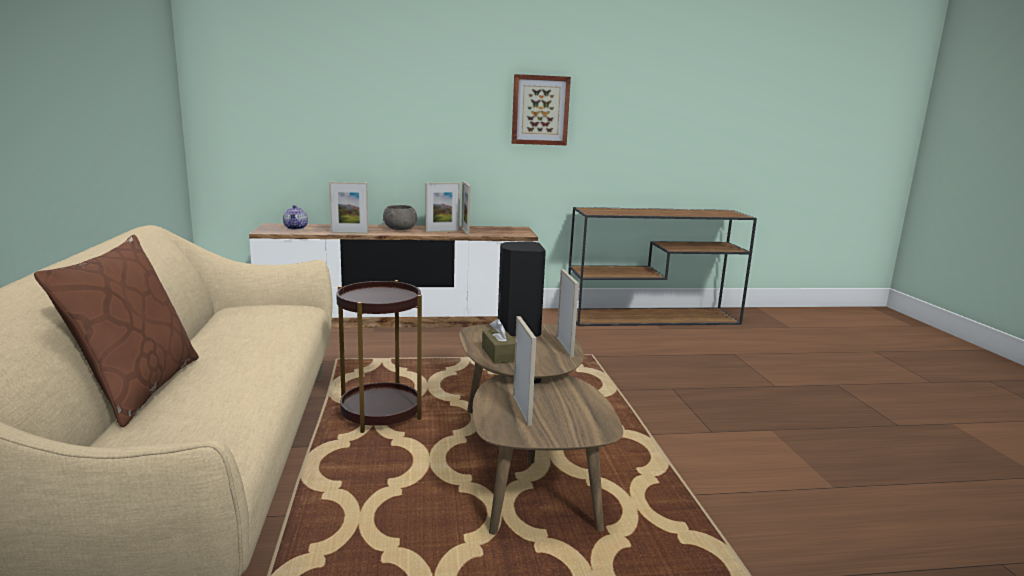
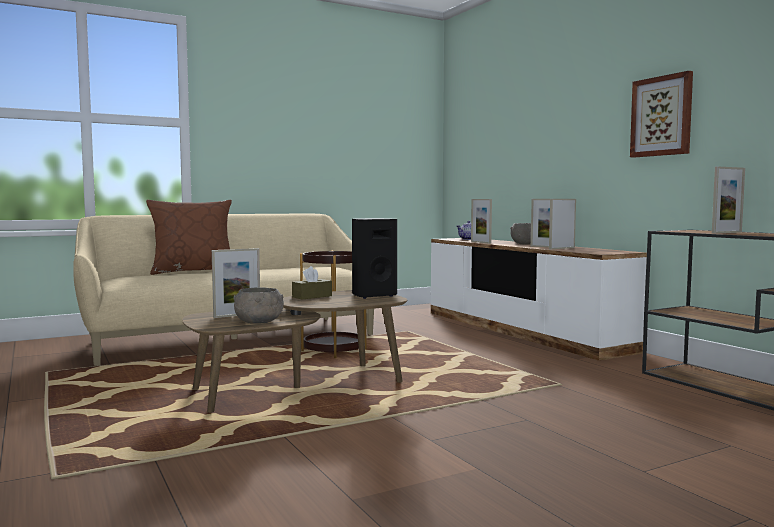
camera: 70 degrees right, 10 degrees down
picture frame [557,269,579,357] -> picture frame moved to [712,166,745,234]
none -> grey bowl [233,287,284,324]

